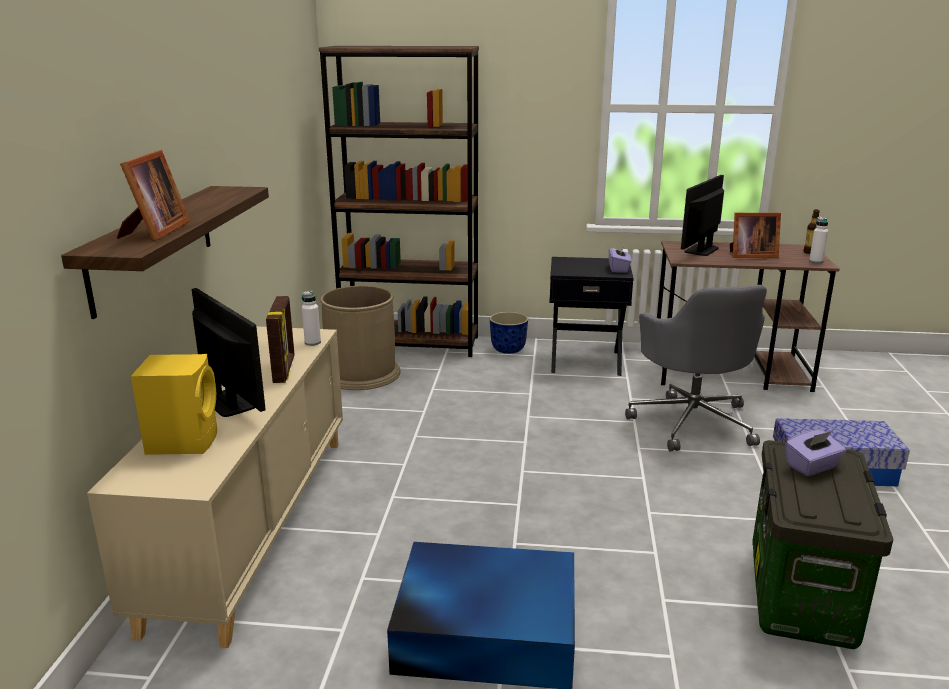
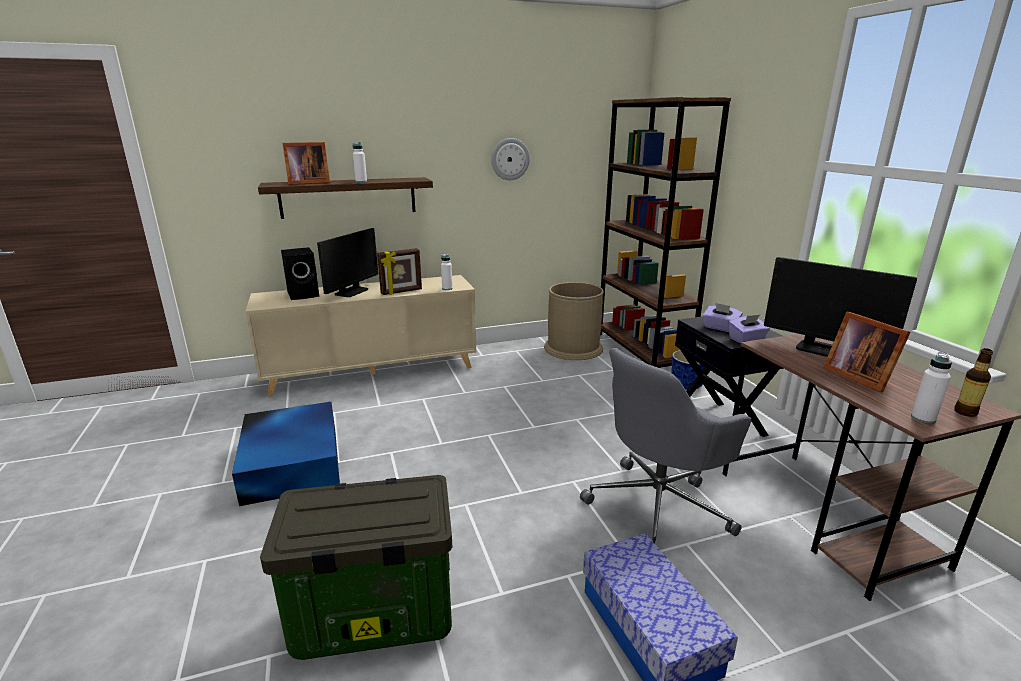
camera: 65 degrees right, 0 degrees up
yellow speaker [131,354,217,455] -> black speaker [281,247,319,300]
monitor [681,175,724,256] -> monitor turned 150 degrees counterclockwise [764,257,917,357]
purple tissue box [785,430,846,476] -> purple tissue box moved to [703,303,743,332]
none -> white bottle [353,142,367,183]
none -> wall clock [491,138,530,180]

